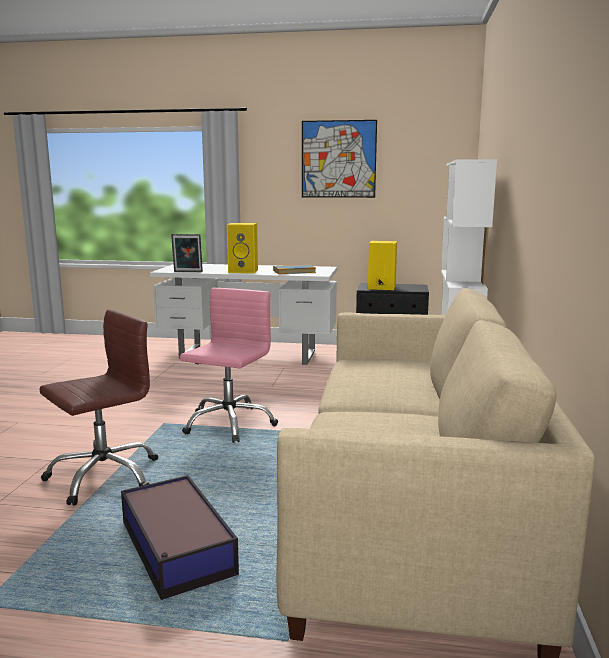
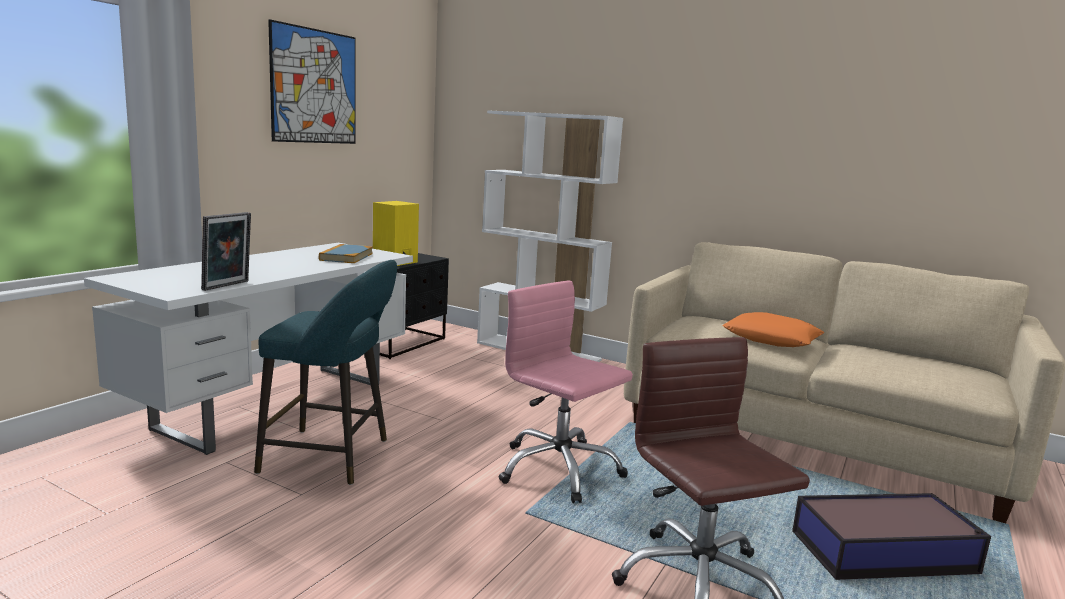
camera: 70 degrees left, 0 degrees up
yellow speaker [227,223,258,273] -> none
none -> turquoise stool [254,260,397,485]
none -> orange pillow [722,312,824,347]

